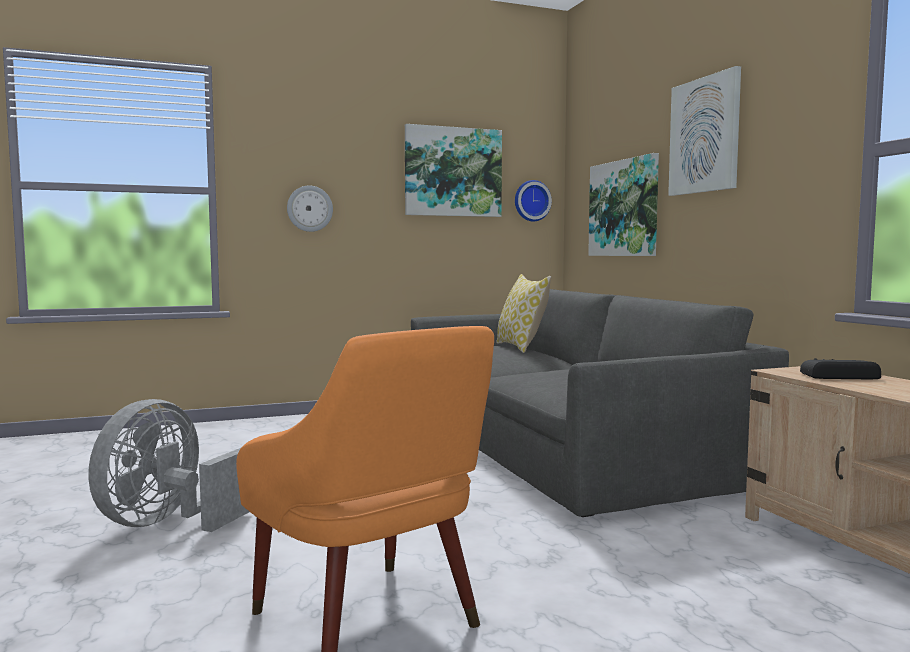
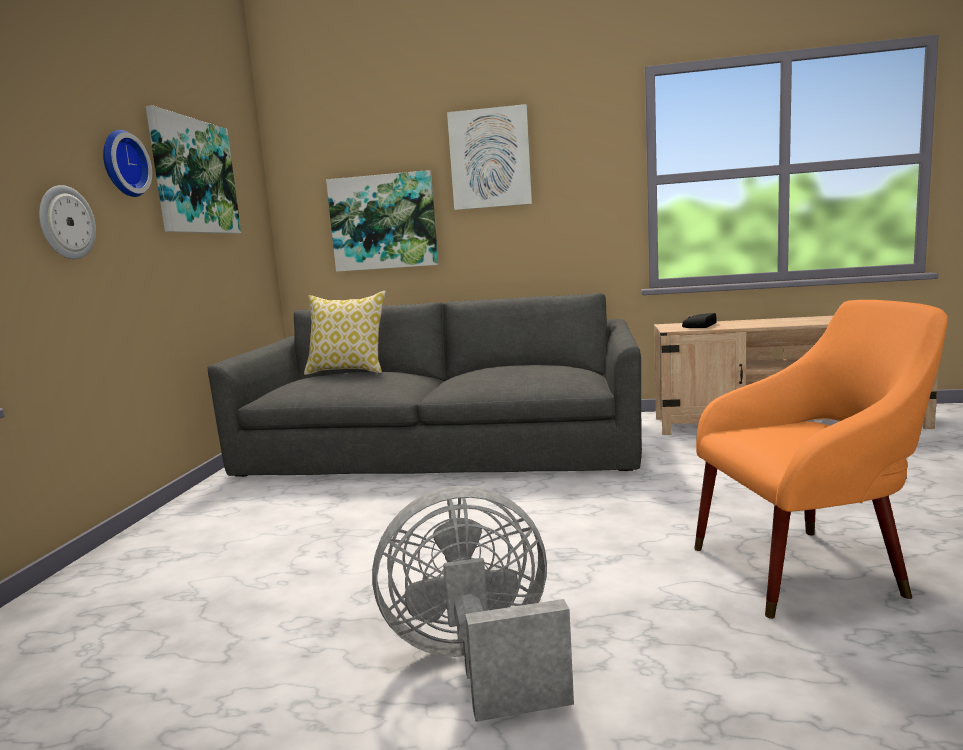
camera: 60 degrees left, 5 degrees up
grey fan [88,399,249,532] -> grey fan turned 120 degrees clockwise [372,485,574,722]
wall clock [515,180,552,222] -> wall clock moved to [103,130,152,197]

